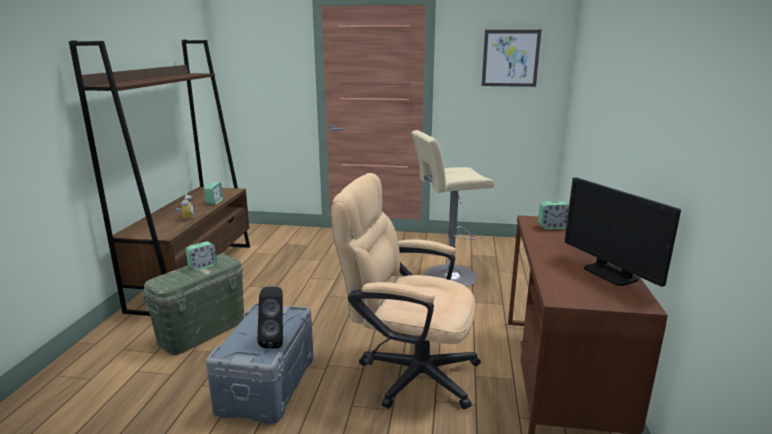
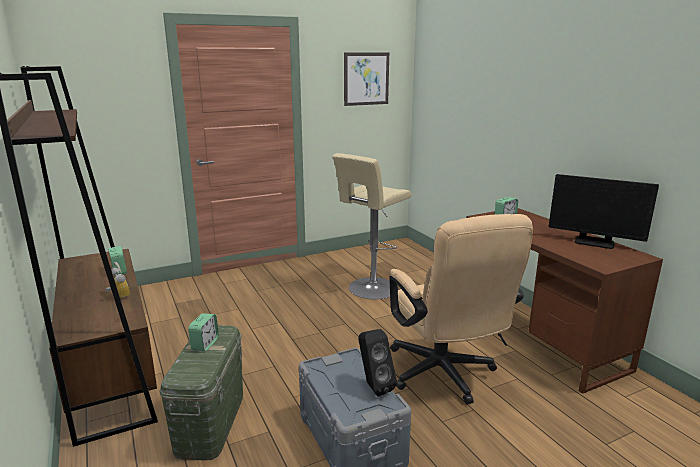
camera: 35 degrees left, 0 degrees up
beige office chair [331,173,481,409] -> beige office chair turned 90 degrees counterclockwise [389,214,533,404]

